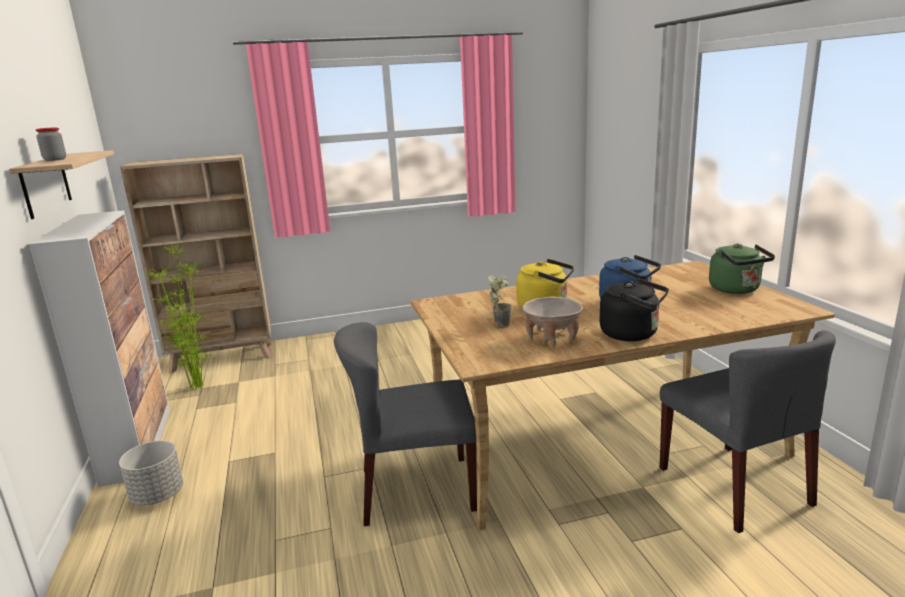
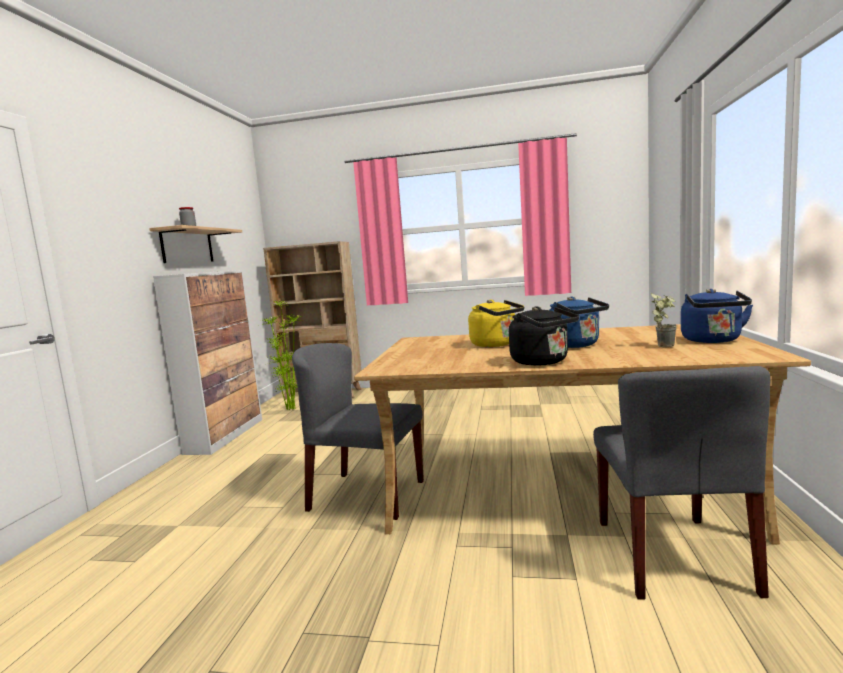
camera: 25 degrees right, 10 degrees down
grey planter [119,441,183,505] -> none
potted plant [487,275,511,328] -> potted plant moved to [650,292,677,347]
beige bowl [522,297,583,346] -> none
green kettle [709,244,775,294] -> blue kettle [681,289,753,343]

